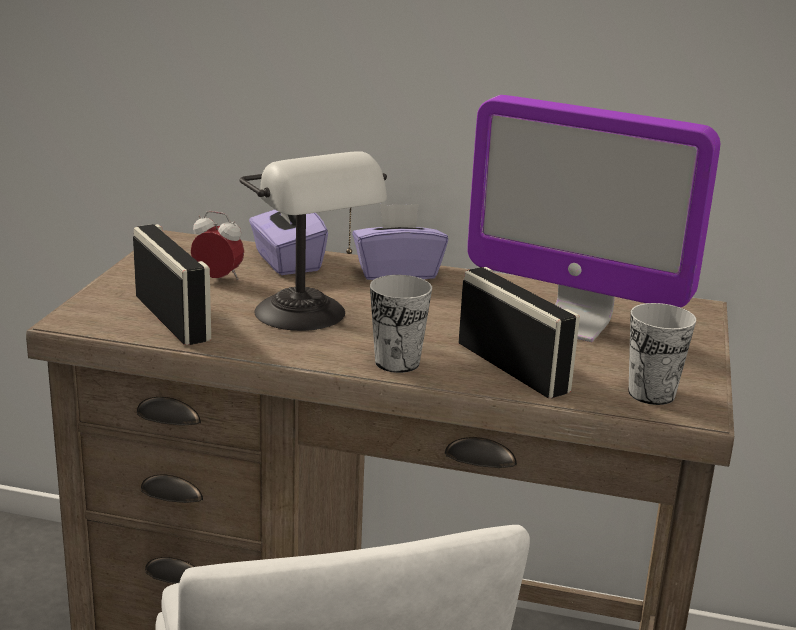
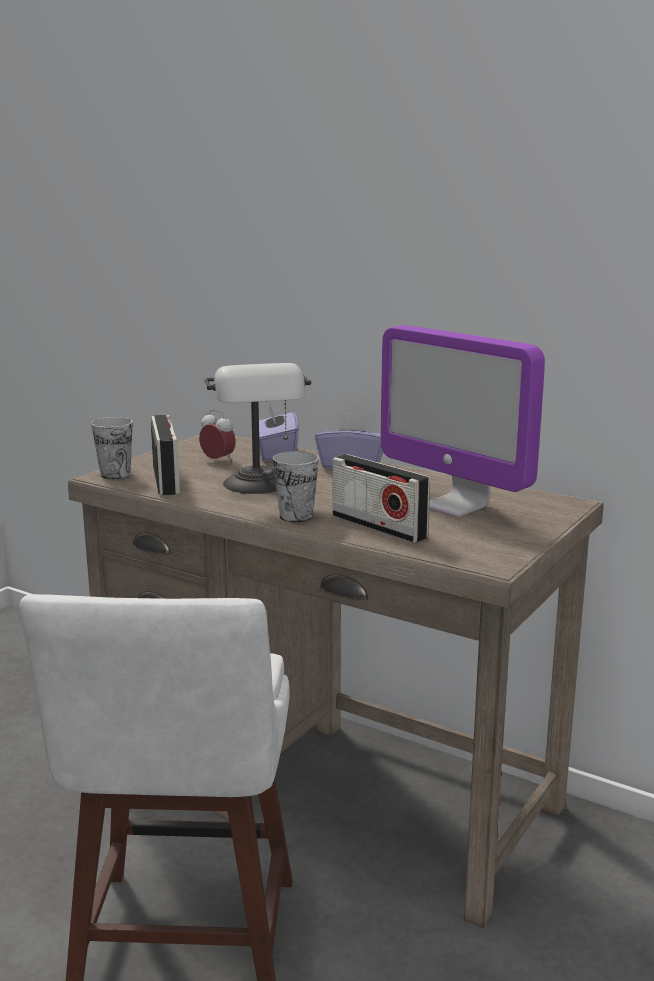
camera: 20 degrees right, 5 degrees down
radio [459,267,580,399] -> radio turned 150 degrees clockwise [333,454,430,543]
cup [628,303,696,405] -> cup moved to [91,417,133,479]

